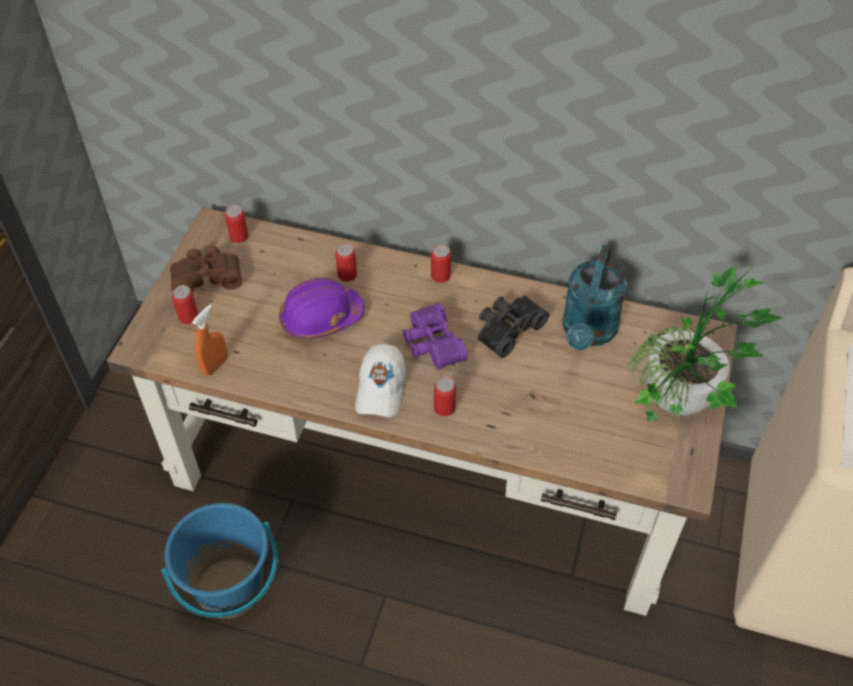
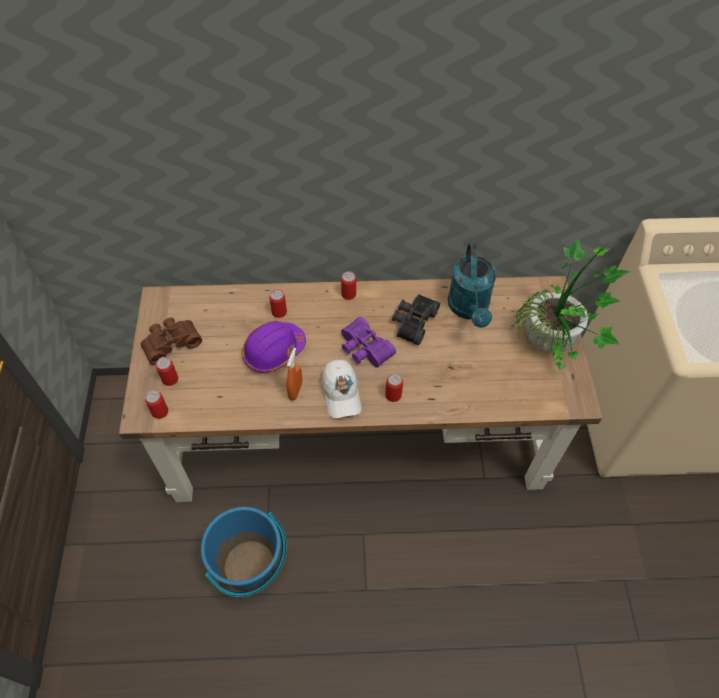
camera: 20 degrees left, 5 degrees up
orange spray bottle [192,305,227,376] -> orange spray bottle moved to [286,348,302,400]
can [225,205,249,243] -> can moved to [145,390,168,419]

